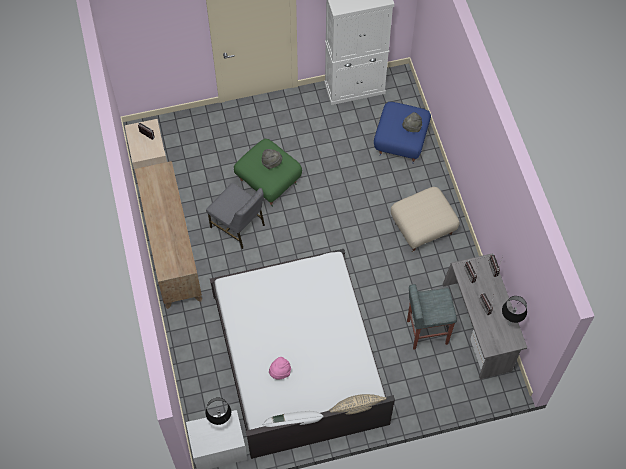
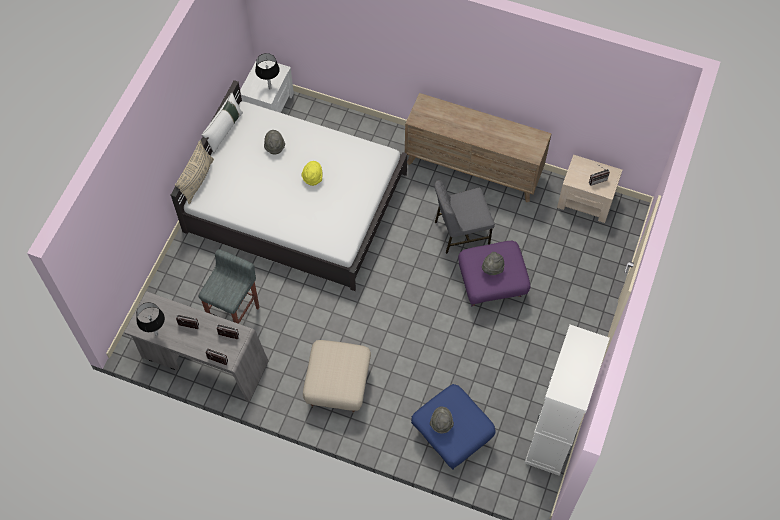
camera: 125 degrees right, 0 degrees up
green ottoman [234,139,302,207] -> purple ottoman [458,241,531,307]
pink hat [269,357,291,380] -> grey hat [264,130,285,154]
none -> yellow hat [302,161,322,186]

